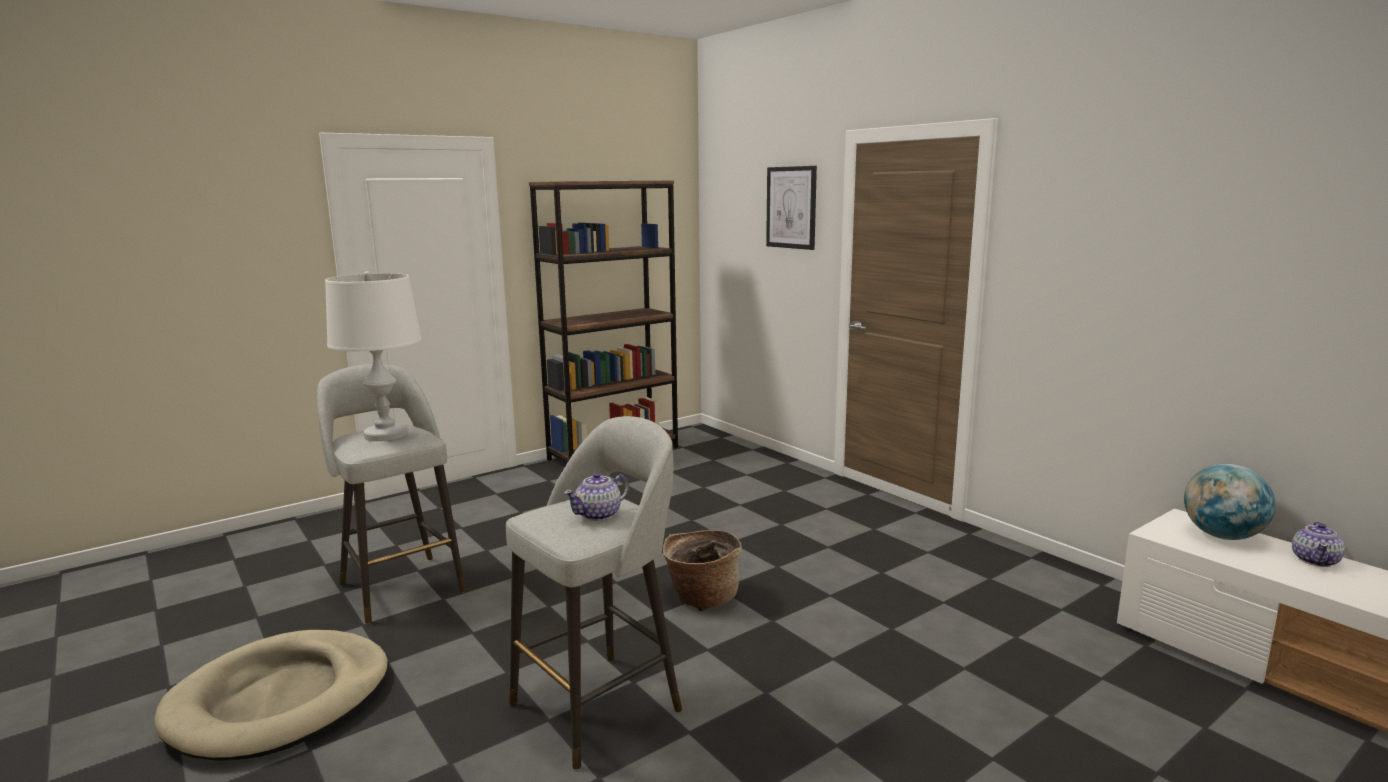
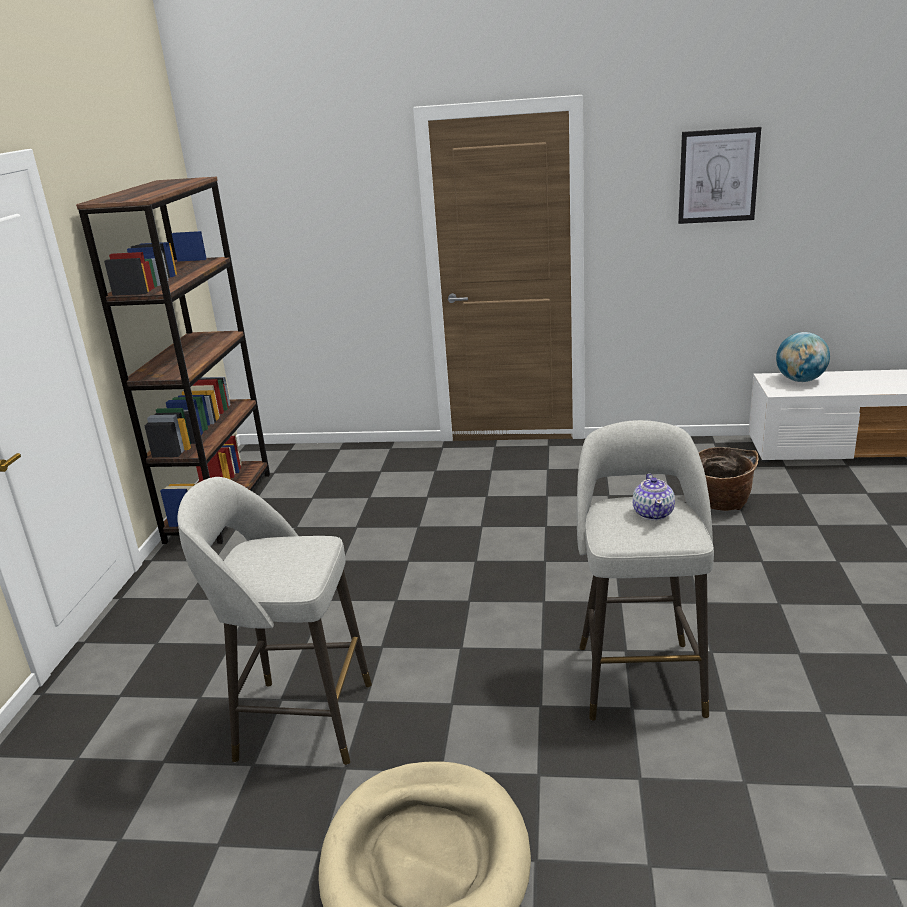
camera: 45 degrees left, 10 degrees up
white table lamp [325,271,421,441] -> none
basket [663,530,742,611] -> basket moved to [698,447,759,511]
picture [766,166,817,250] -> picture moved to [678,127,761,224]
teapot [1292,522,1345,567] -> none

